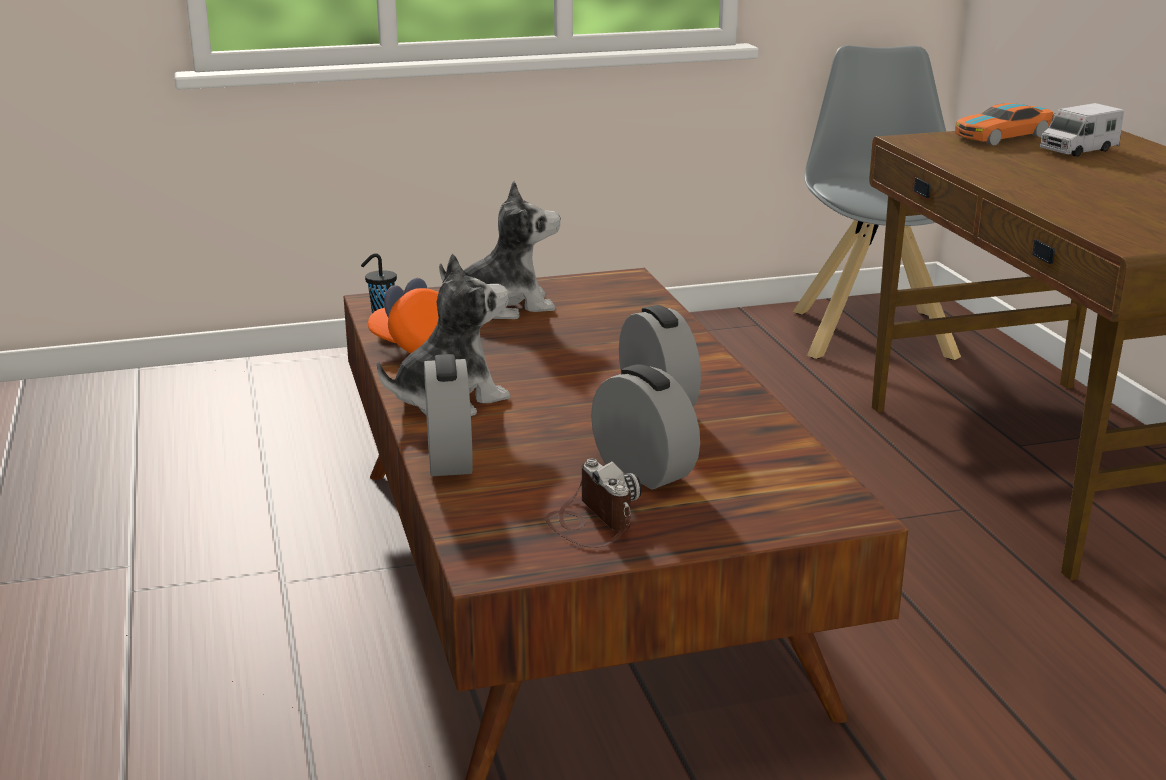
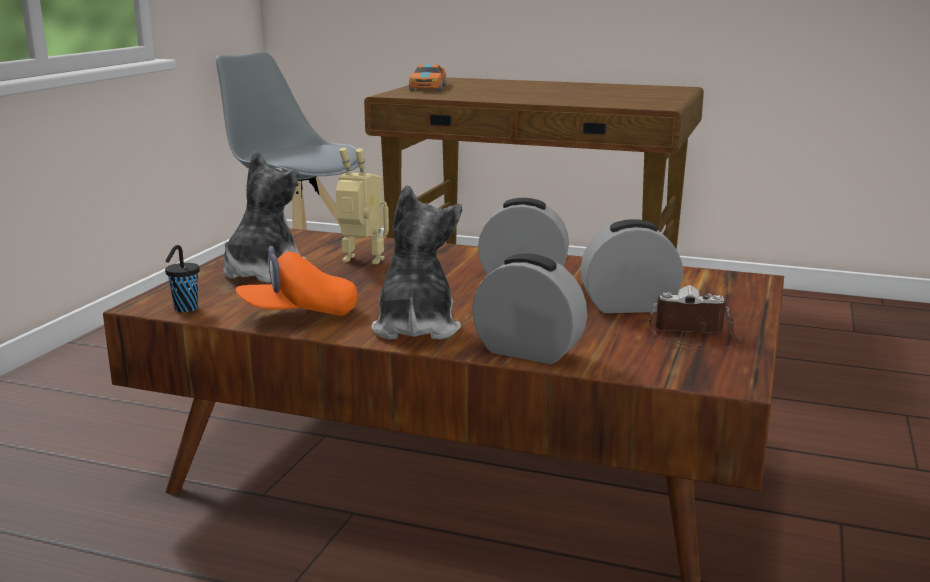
camera: 55 degrees left, 5 degrees down
toy truck [1040,103,1124,157] -> none
none -> toy robot [336,148,389,264]

